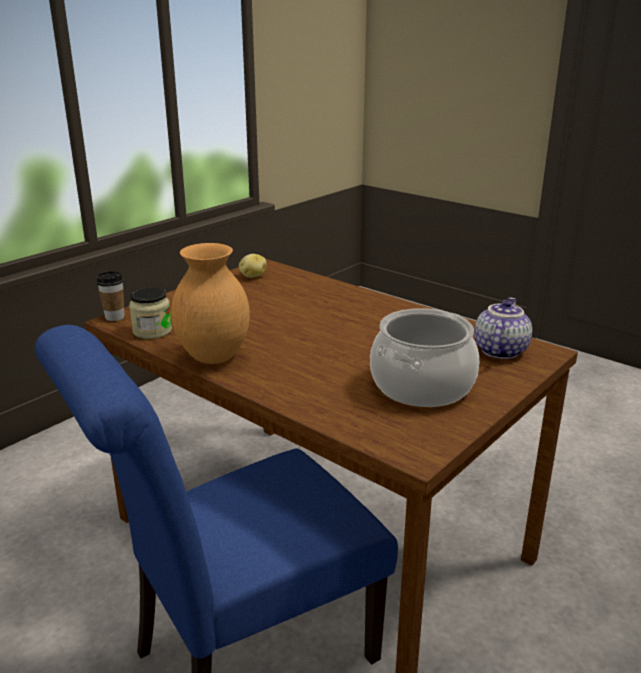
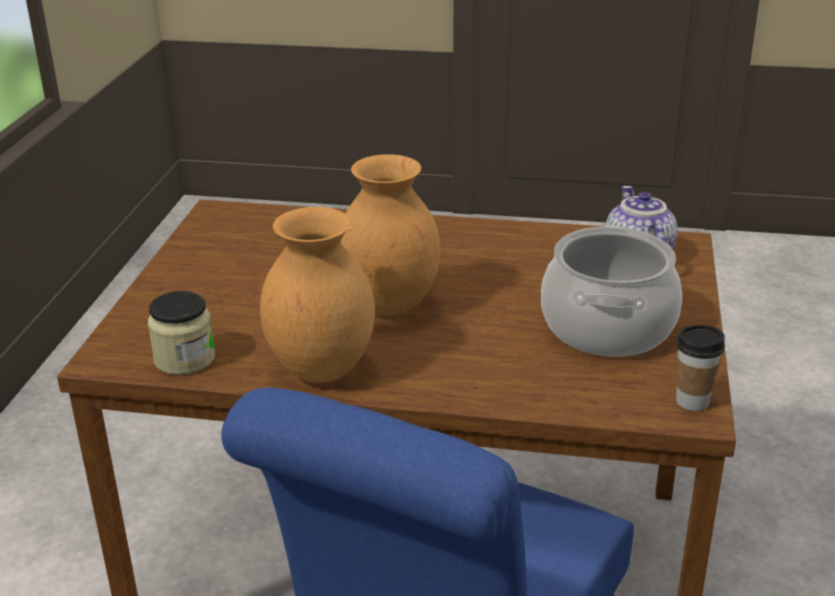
camera: 30 degrees left, 5 degrees up
cup [96,271,124,321] -> cup moved to [676,325,725,411]
potato [239,254,266,278] -> none
none -> brown vase [340,154,440,316]

